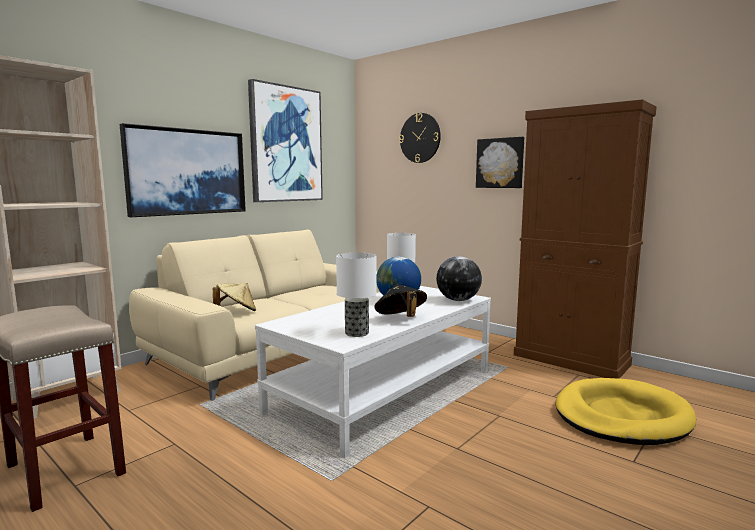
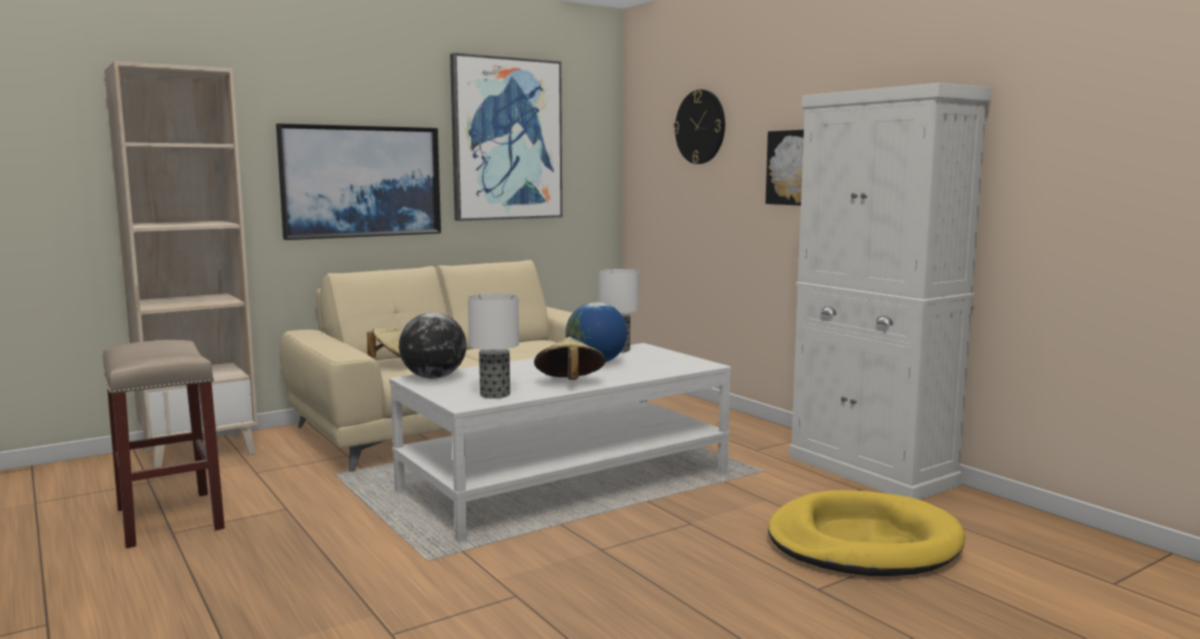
camera: 15 degrees right, 0 degrees up
black hat [374,284,427,317] -> beige hat [534,337,606,380]
globe [436,256,482,301] -> globe moved to [399,312,466,379]
brown cabinet [514,99,656,379] -> white cabinet [789,83,991,500]

